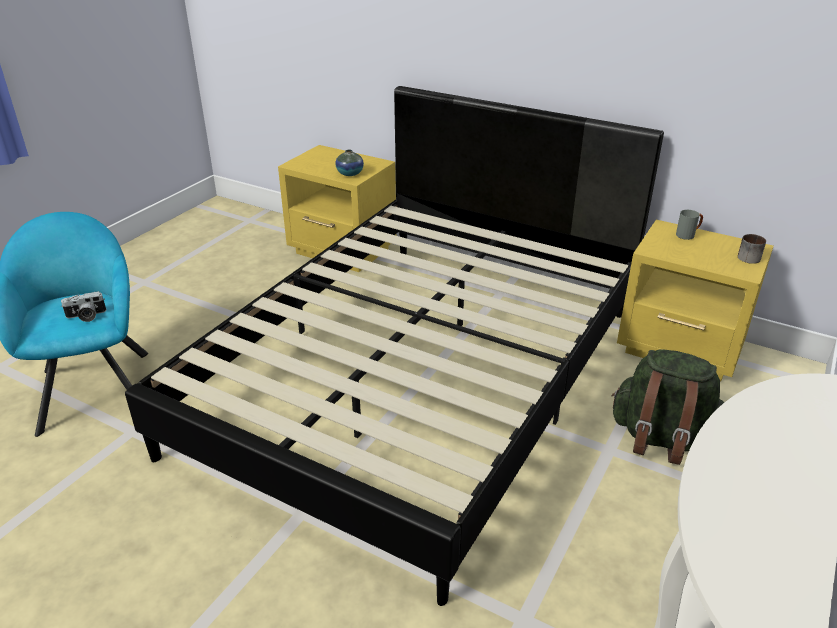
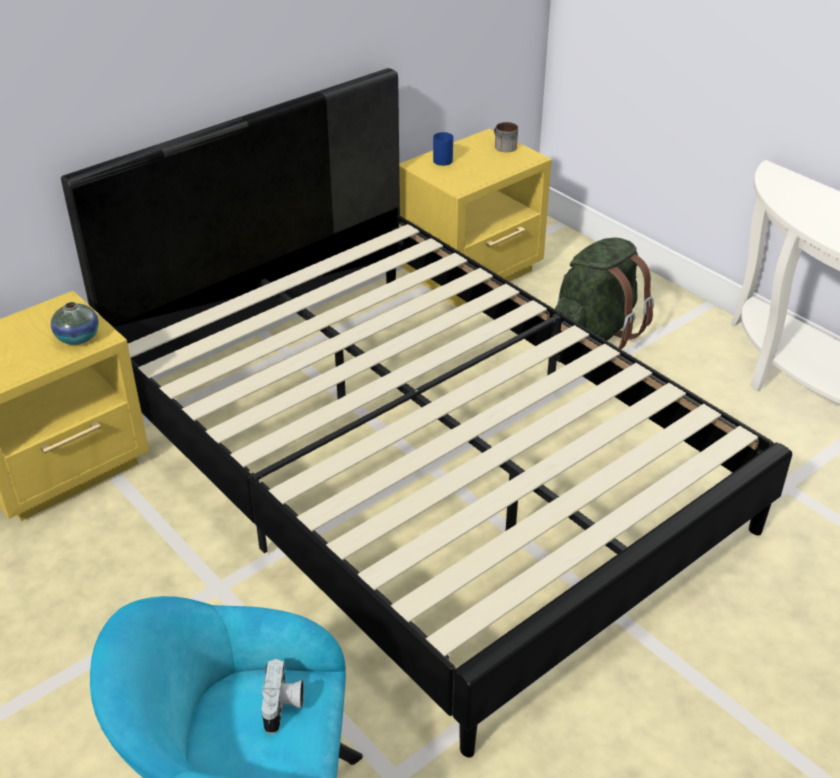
camera: 70 degrees left, 5 degrees up
grey mug [676,210,703,240] -> blue mug [433,132,453,166]

